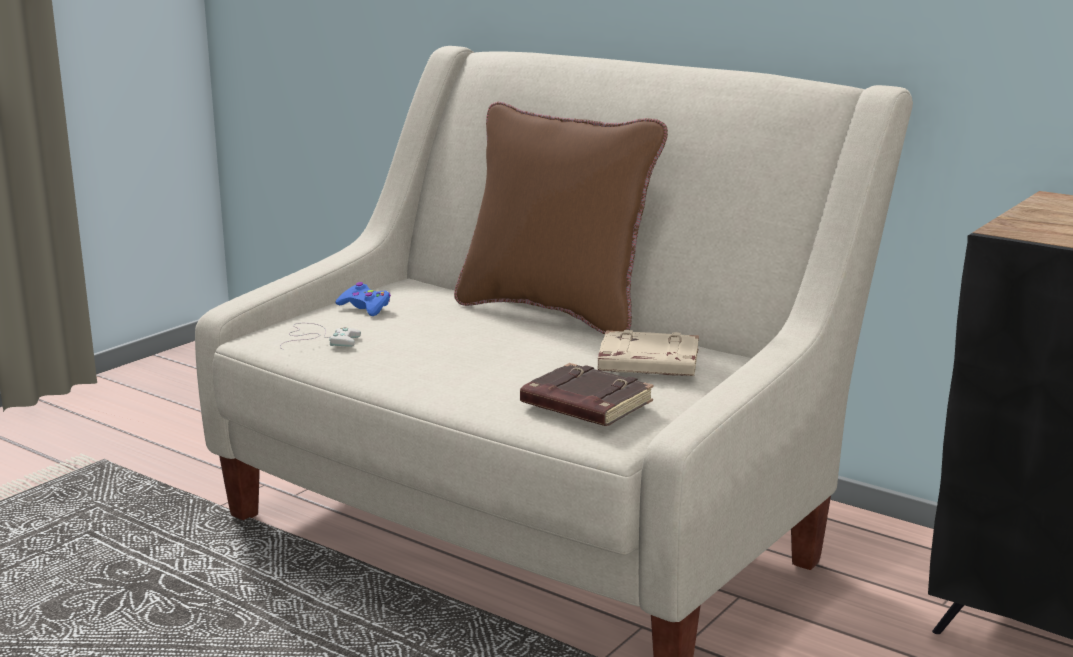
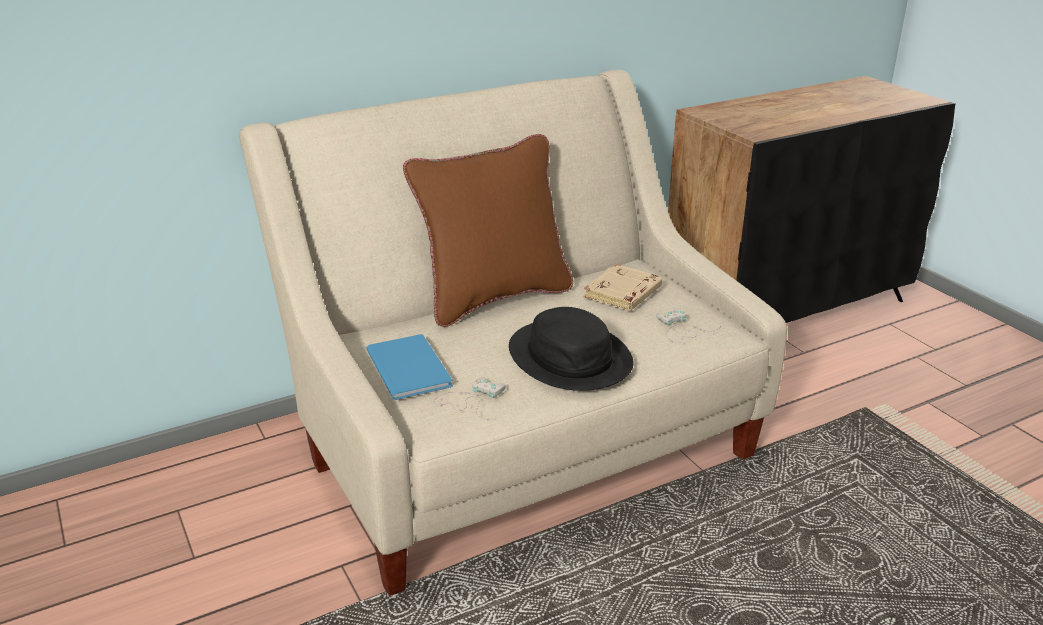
camera: 65 degrees left, 10 degrees up
blue game controller [335,282,391,316] -> blue book [366,334,453,400]
brown book [520,363,654,426] -> white game controller [656,309,721,343]
none -> black hat [509,307,634,391]

